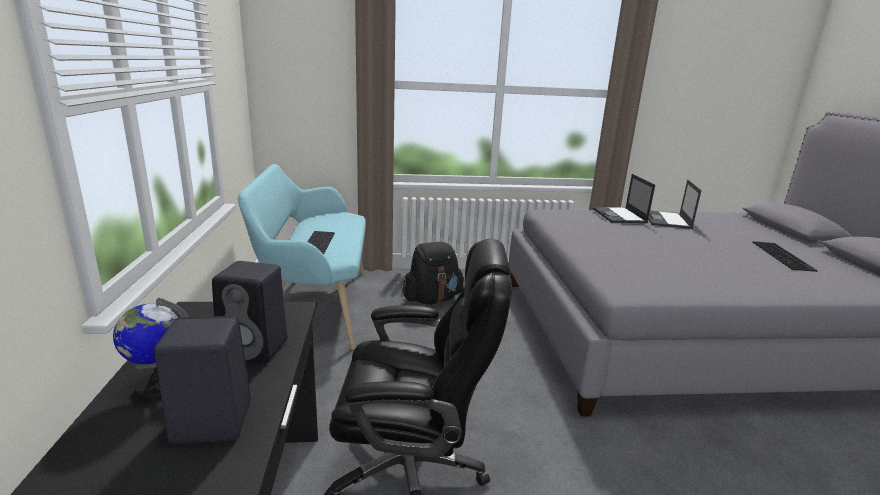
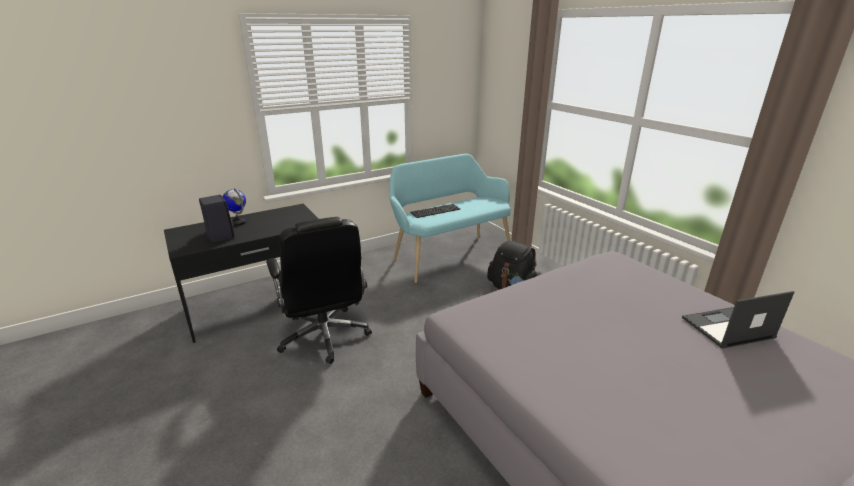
camera: 65 degrees right, 5 degrees up
black speaker [212,261,287,364] -> none
laptop [593,174,655,223] -> none
keyboard [752,241,818,272] -> none

